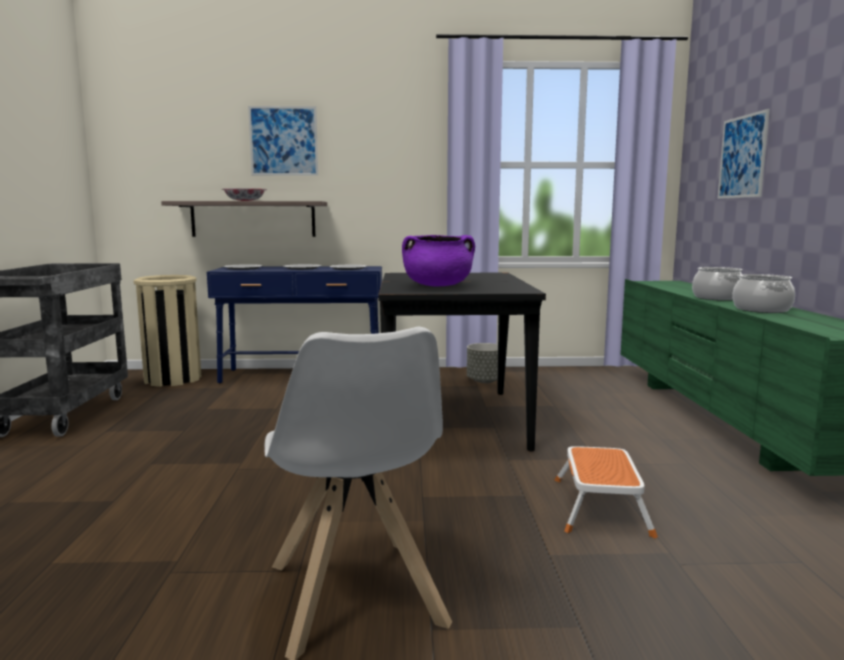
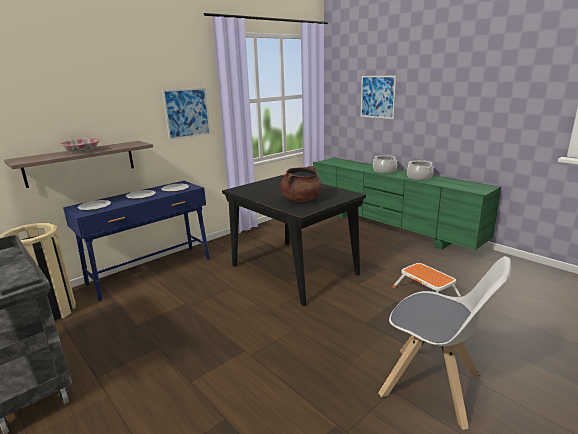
camera: 40 degrees left, 10 degrees up
picture [248,106,318,176] -> picture moved to [162,87,211,140]
purple cooking pot [402,235,475,287] -> brown cooking pot [280,166,322,202]
grey planter [467,343,498,383] -> none

